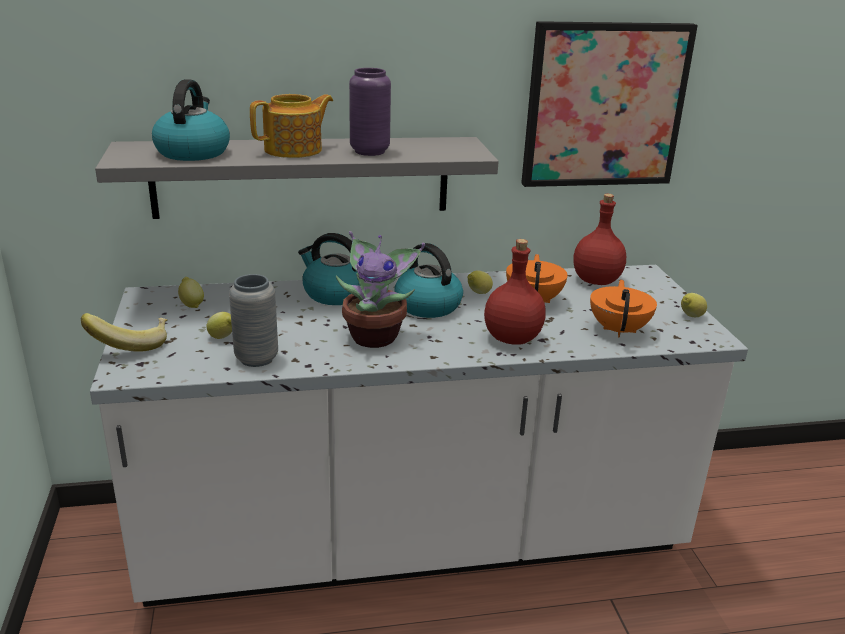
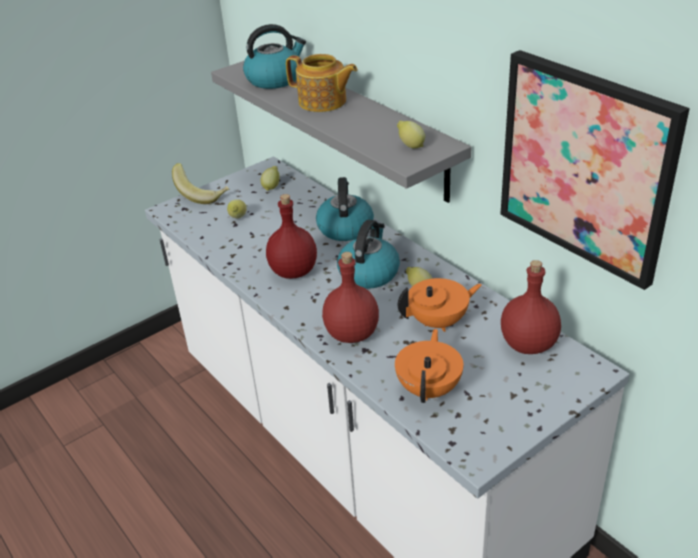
camera: 65 degrees right, 10 degrees up
grey vase [229,274,278,367] -> none
potted plant [336,231,425,348] -> red bottle [266,194,317,279]
purple vase [349,68,391,156] -> none
orange teapot [590,280,657,337] -> orange teapot turned 60 degrees counterclockwise [395,329,464,403]
lemon [681,293,707,317] -> lemon moved to [397,121,425,149]

